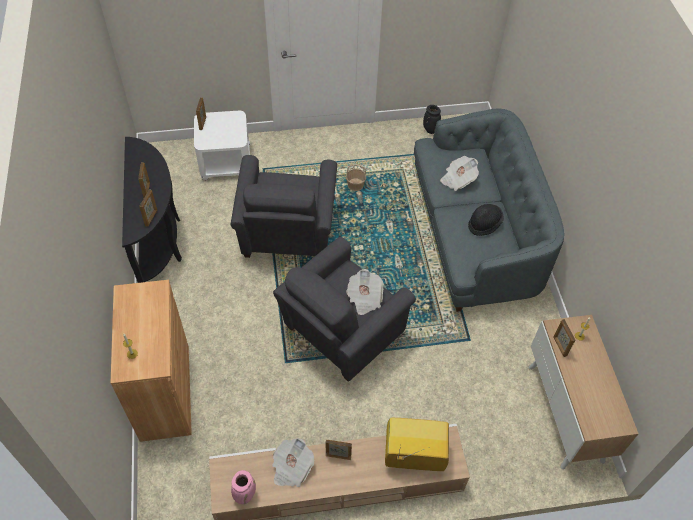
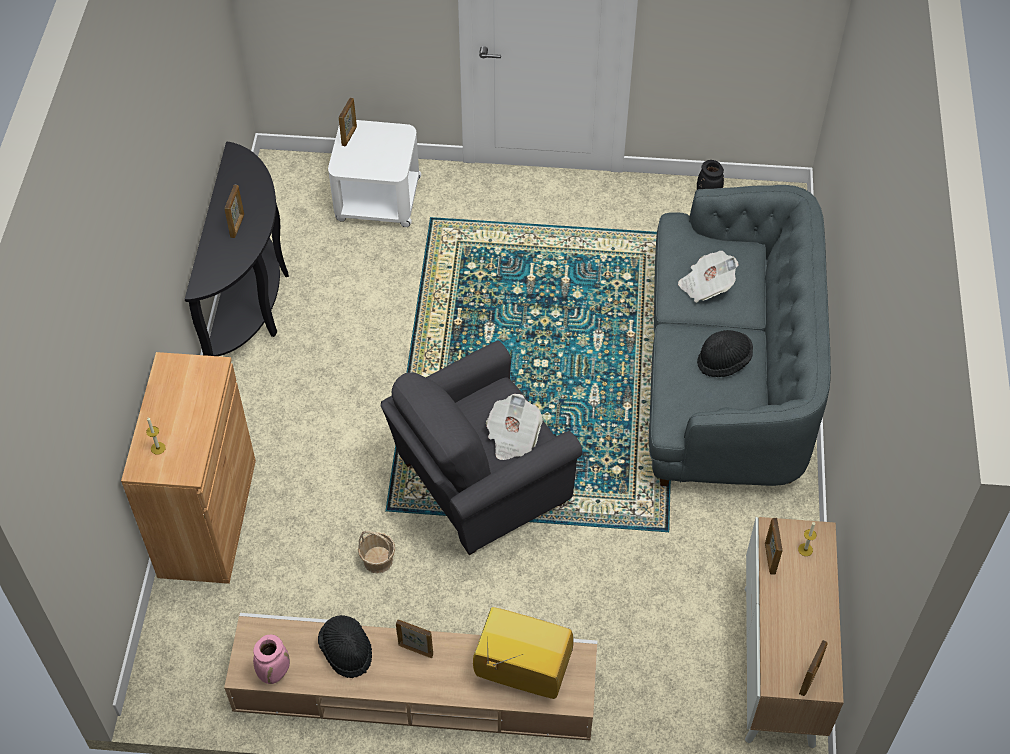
camera: 15 degrees right, 0 degrees up
picture frame [139,190,157,227] -> picture frame moved to [799,640,827,696]
grey armchair [231,155,337,258] -> none
newspaper [272,438,314,487] -> black hat [318,615,372,678]
basket [346,164,366,191] -> basket moved to [358,531,395,574]

